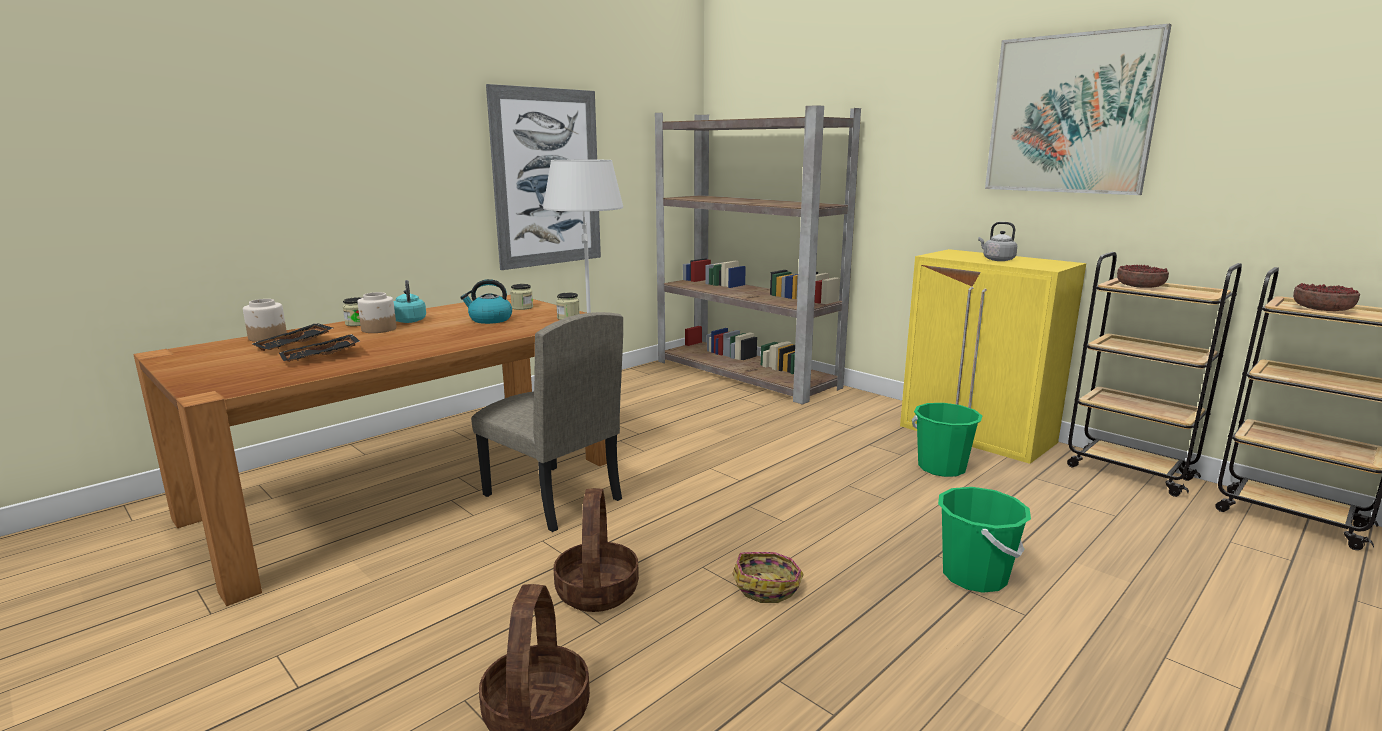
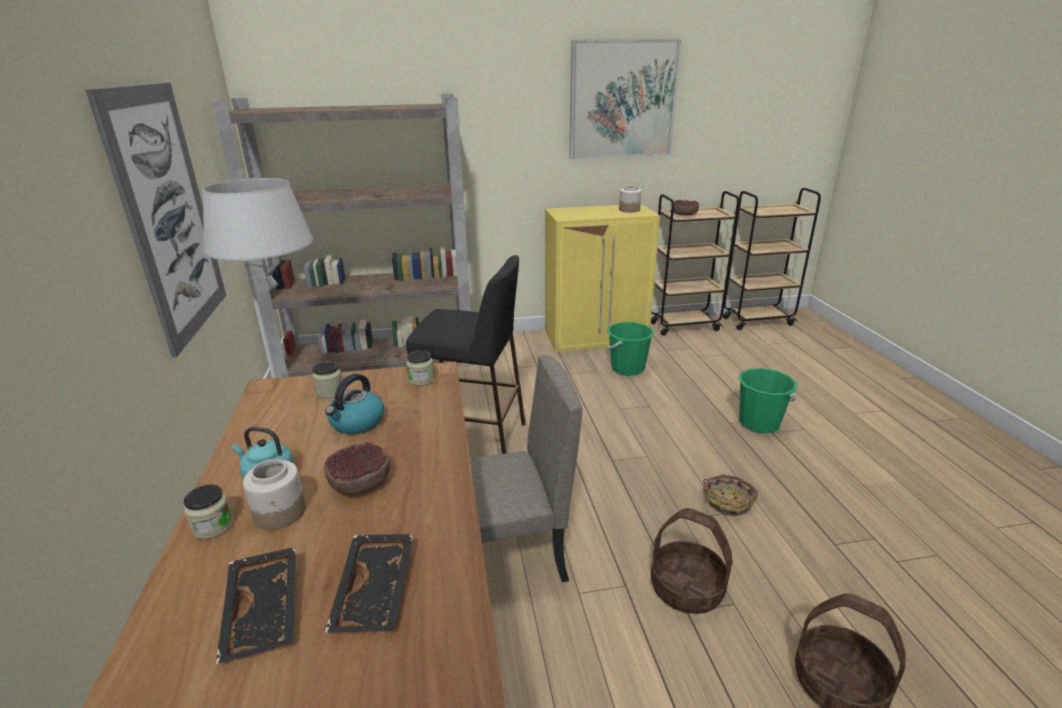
camera: 55 degrees left, 10 degrees up
jar [243,299,287,342] -> jar moved to [619,186,641,213]
grey kettle [978,222,1017,261] -> none
bowl [1293,283,1360,311] -> bowl moved to [324,442,390,495]
none -> black stool [406,255,525,454]

